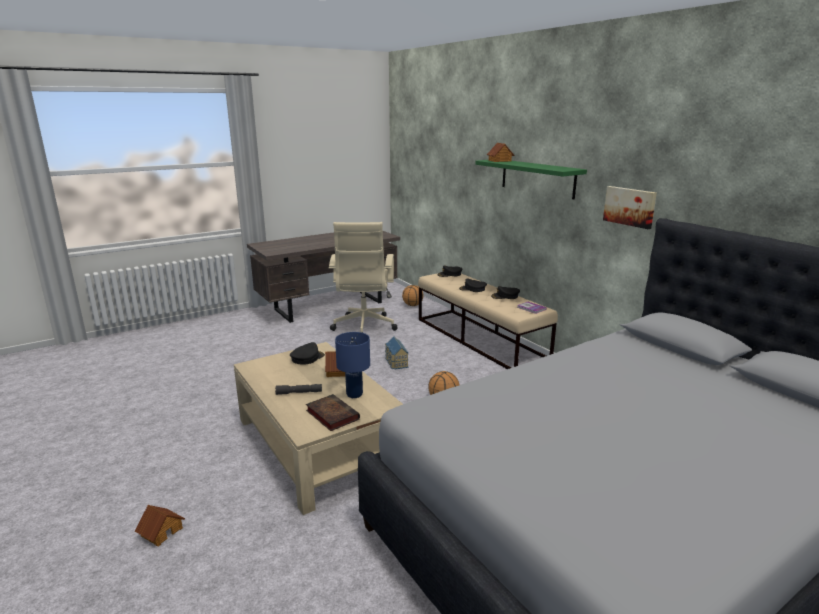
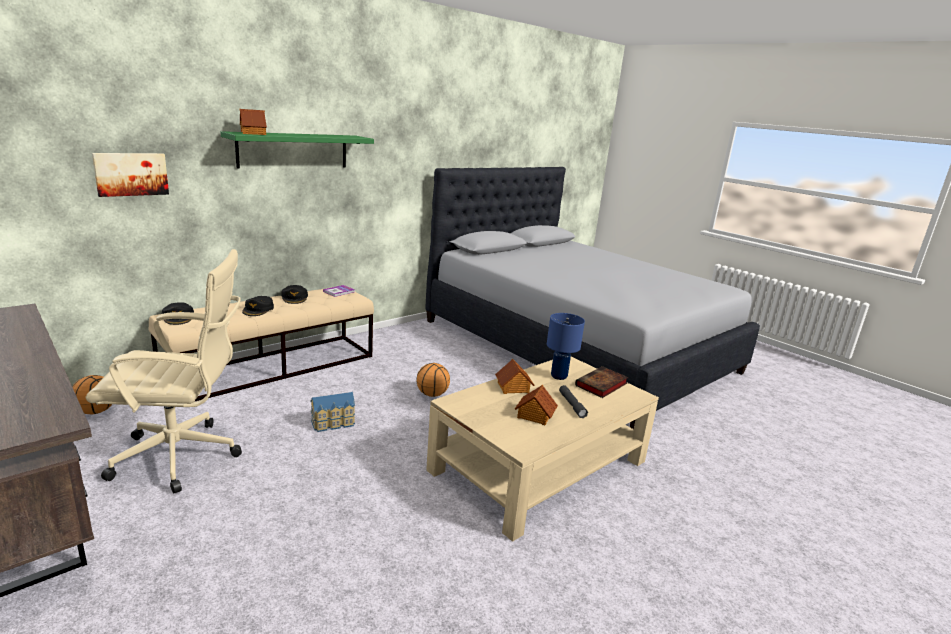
camera: 100 degrees left, 0 degrees up
toy house [135,505,185,547] -> toy house moved to [515,385,558,425]
black cap [290,342,325,365] -> none
picture [603,186,657,229] -> picture moved to [92,153,169,197]

